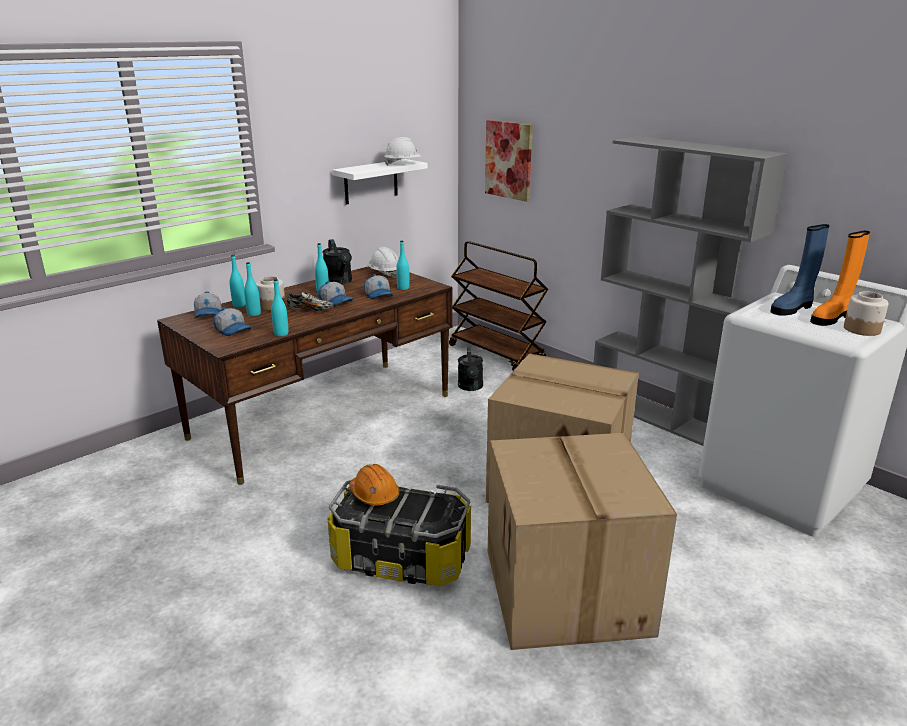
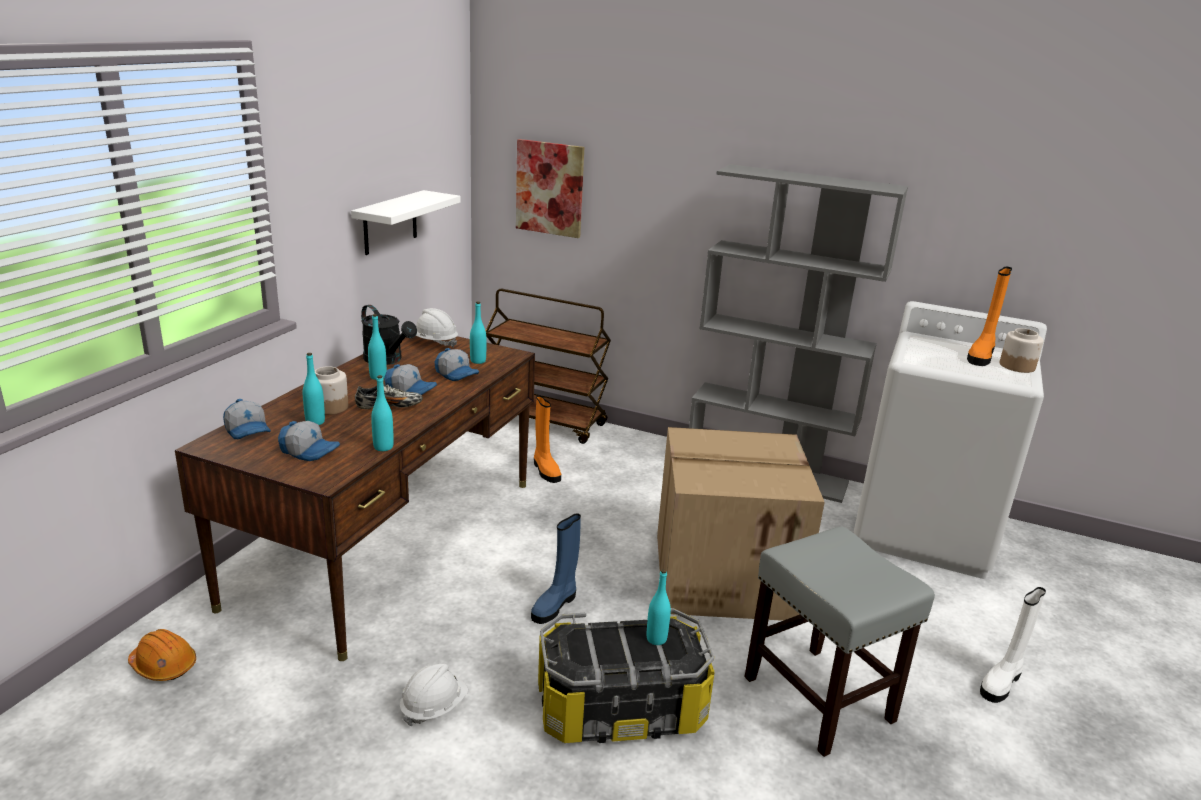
camera: 25 degrees left, 0 degrees up
turquoise bottle [230,255,246,307] -> turquoise bottle moved to [647,569,671,645]
orange hard hat [349,464,399,507] -> orange hard hat moved to [128,629,196,681]
white hard hat [384,137,422,166] -> white hard hat moved to [400,664,468,726]
black watering can [458,347,483,391] -> orange boot [534,395,561,483]
cardboard box [488,433,677,650] -> grey stool [745,526,935,757]
blue boot [770,224,830,316] -> blue boot moved to [531,513,581,624]
none -> white boot [980,587,1046,703]

